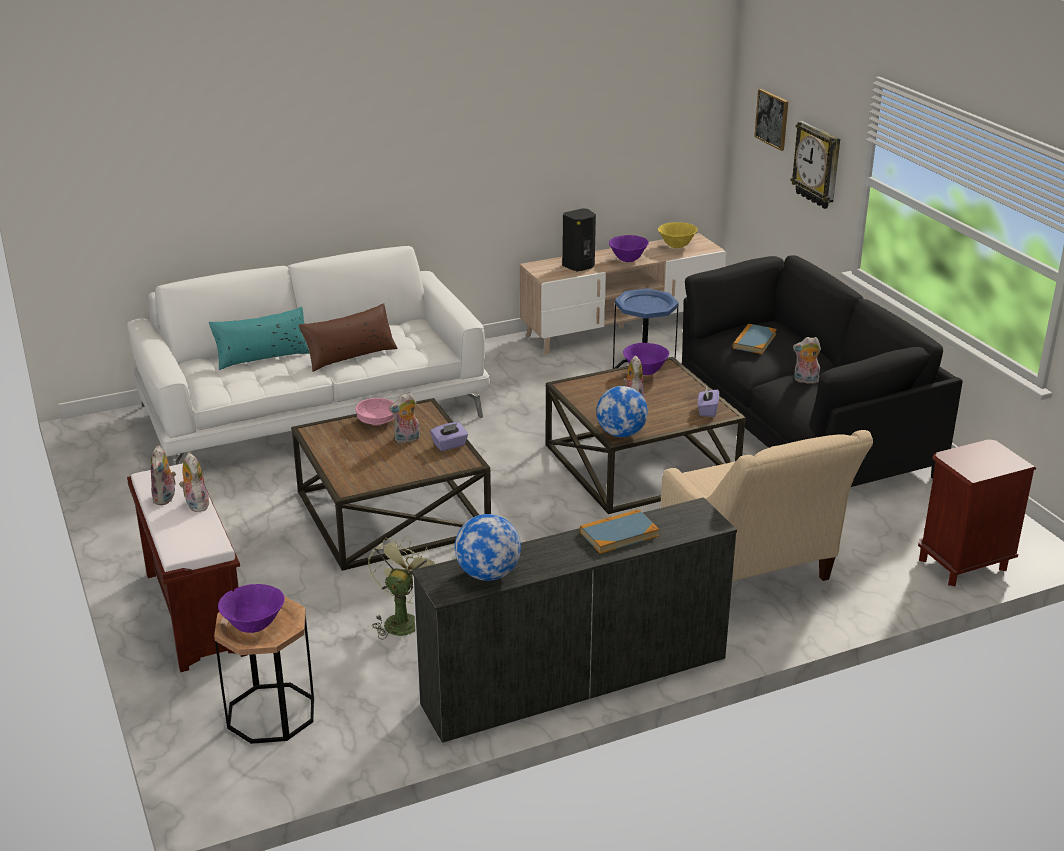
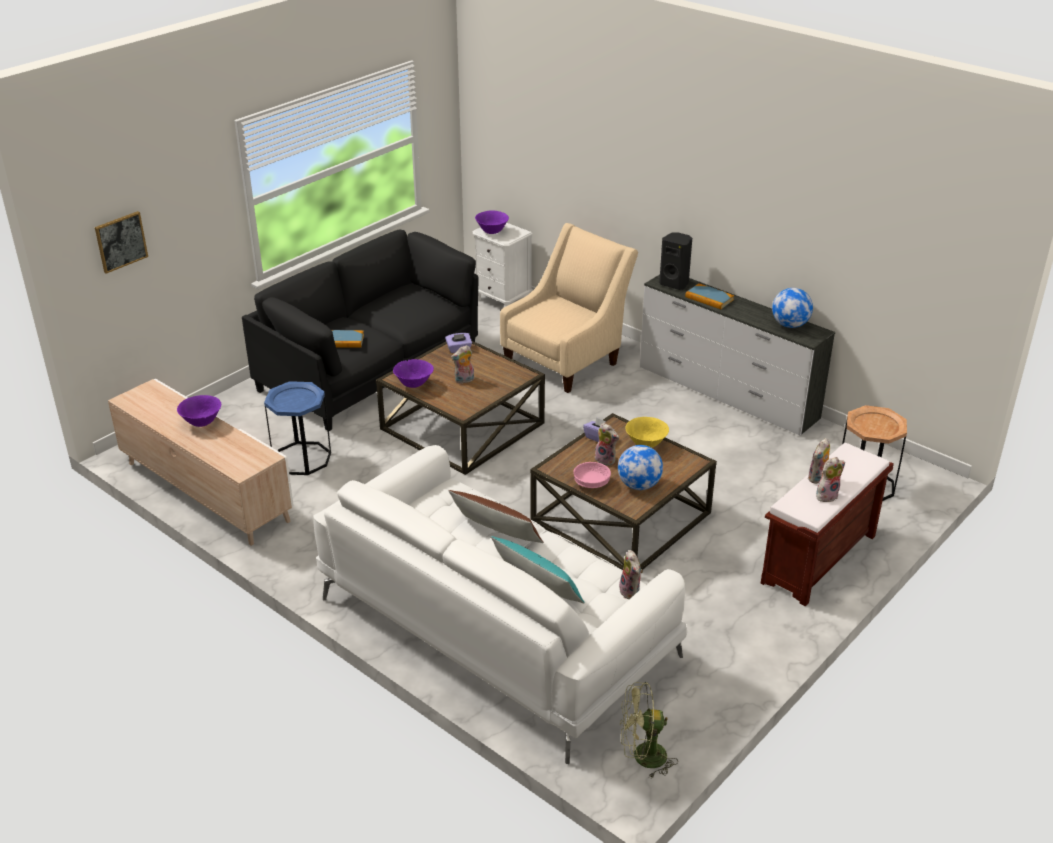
camera: 115 degrees left, 5 degrees up
purple bowl [218,584,285,633] -> purple bowl moved to [475,210,509,234]
green fan [368,537,435,640] -> green fan moved to [620,682,678,778]
black speaker [562,208,596,272] -> black speaker moved to [659,232,692,290]
globe [596,386,648,437] -> globe moved to [618,445,663,490]
yellow bowl [658,222,698,248] -> yellow bowl moved to [625,417,669,448]
wall clock [791,121,840,209] -> none
plush toy [793,337,821,384] -> plush toy moved to [619,550,643,599]
brown nightstand [918,439,1036,586] -> white nightstand [473,223,533,307]

